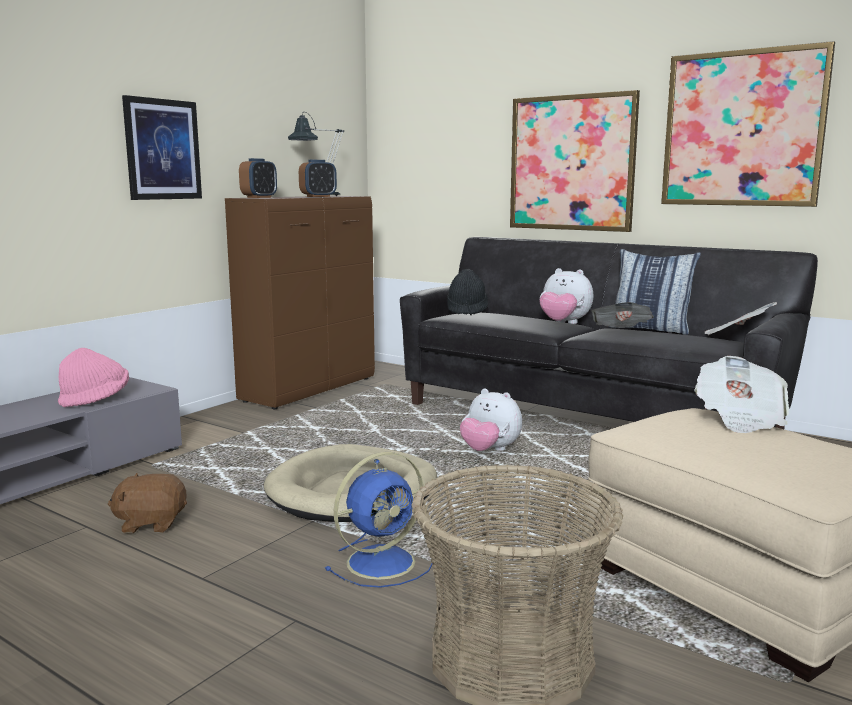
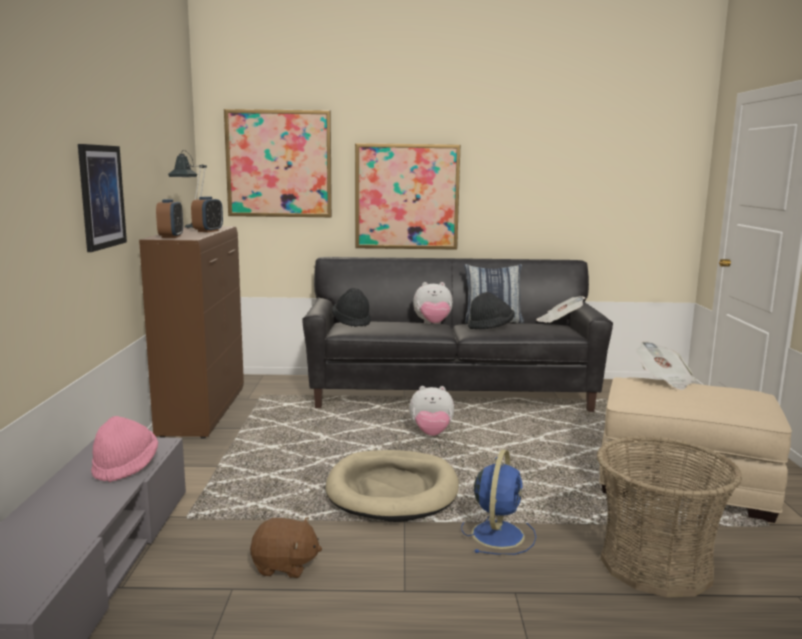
camera: 35 degrees left, 0 degrees up
brown plush toy [107,473,187,533] -> brown plush toy turned 135 degrees counterclockwise [250,517,322,578]
newspaper [591,302,654,328] -> black hat [468,292,515,329]
picture [661,41,835,207] -> picture moved to [224,109,332,217]

